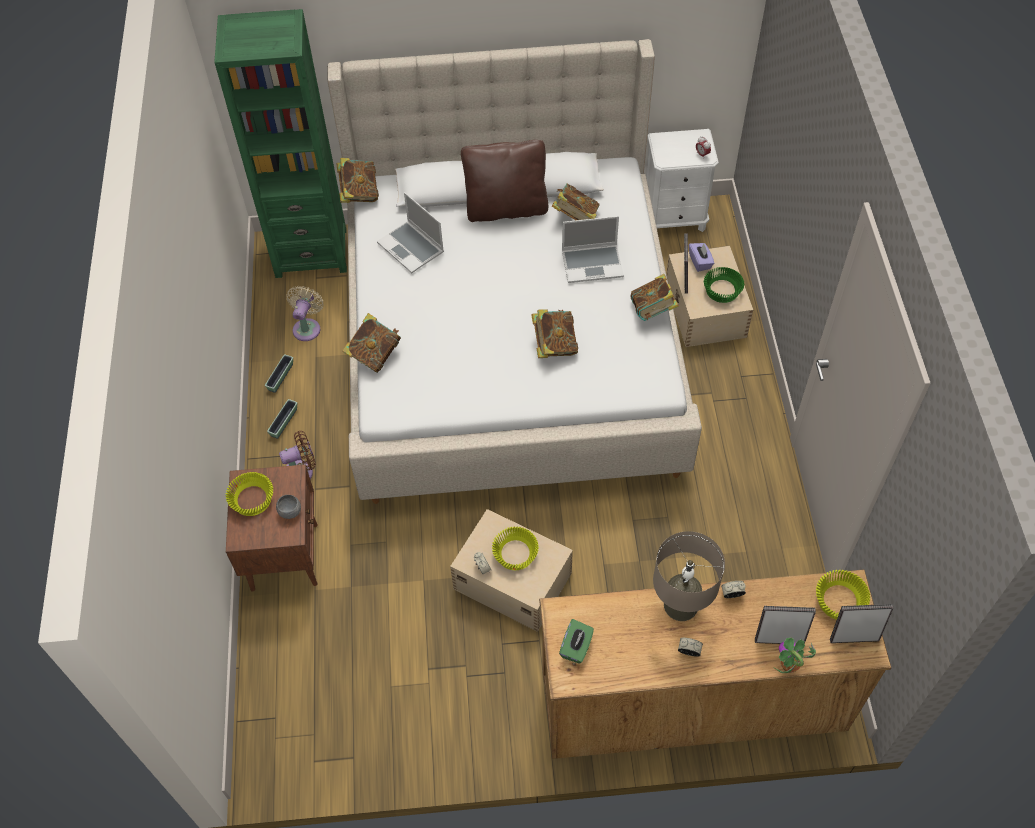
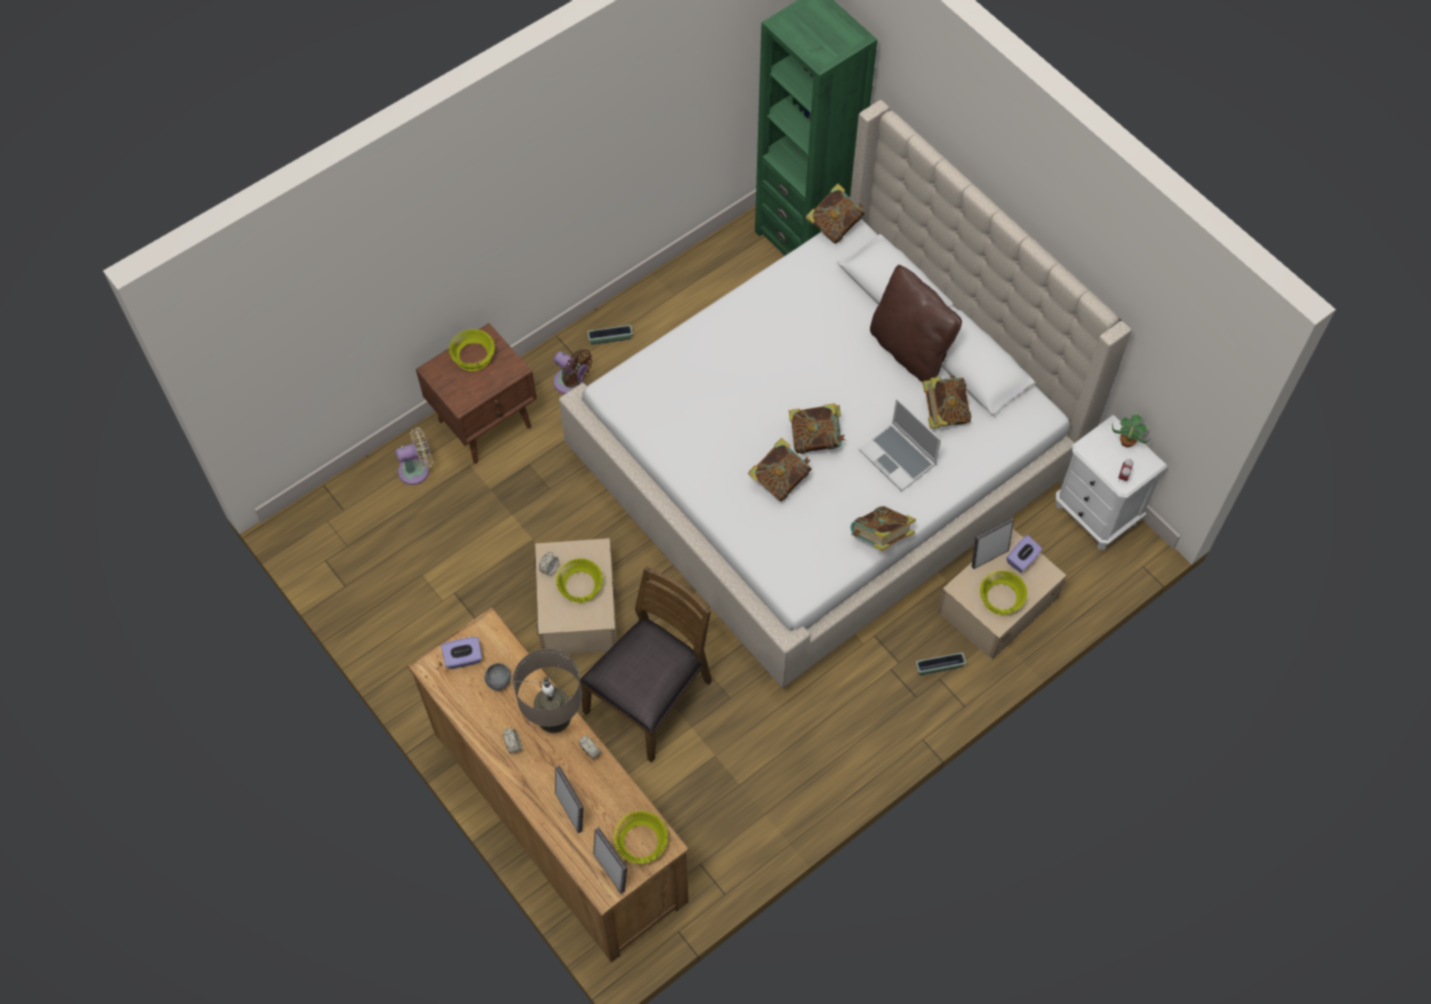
camera: 55 degrees right, 5 degrees up
planter [265,354,293,393] -> planter moved to [916,653,966,675]
grey bowl [276,495,301,519] -> grey bowl moved to [485,663,511,691]
beige fan [287,286,324,341] -> beige fan moved to [395,427,433,485]
book [342,313,401,373] -> book moved to [789,403,845,454]
laptop [377,192,444,273] -> none
green tissue box [559,619,594,664] -> purple tissue box [441,637,482,669]
green bowl [704,267,744,303] -> yellow bowl [980,570,1028,615]
potted plant [774,637,816,673] -> potted plant moved to [1112,414,1152,448]
none -> brown chair [580,567,712,763]

